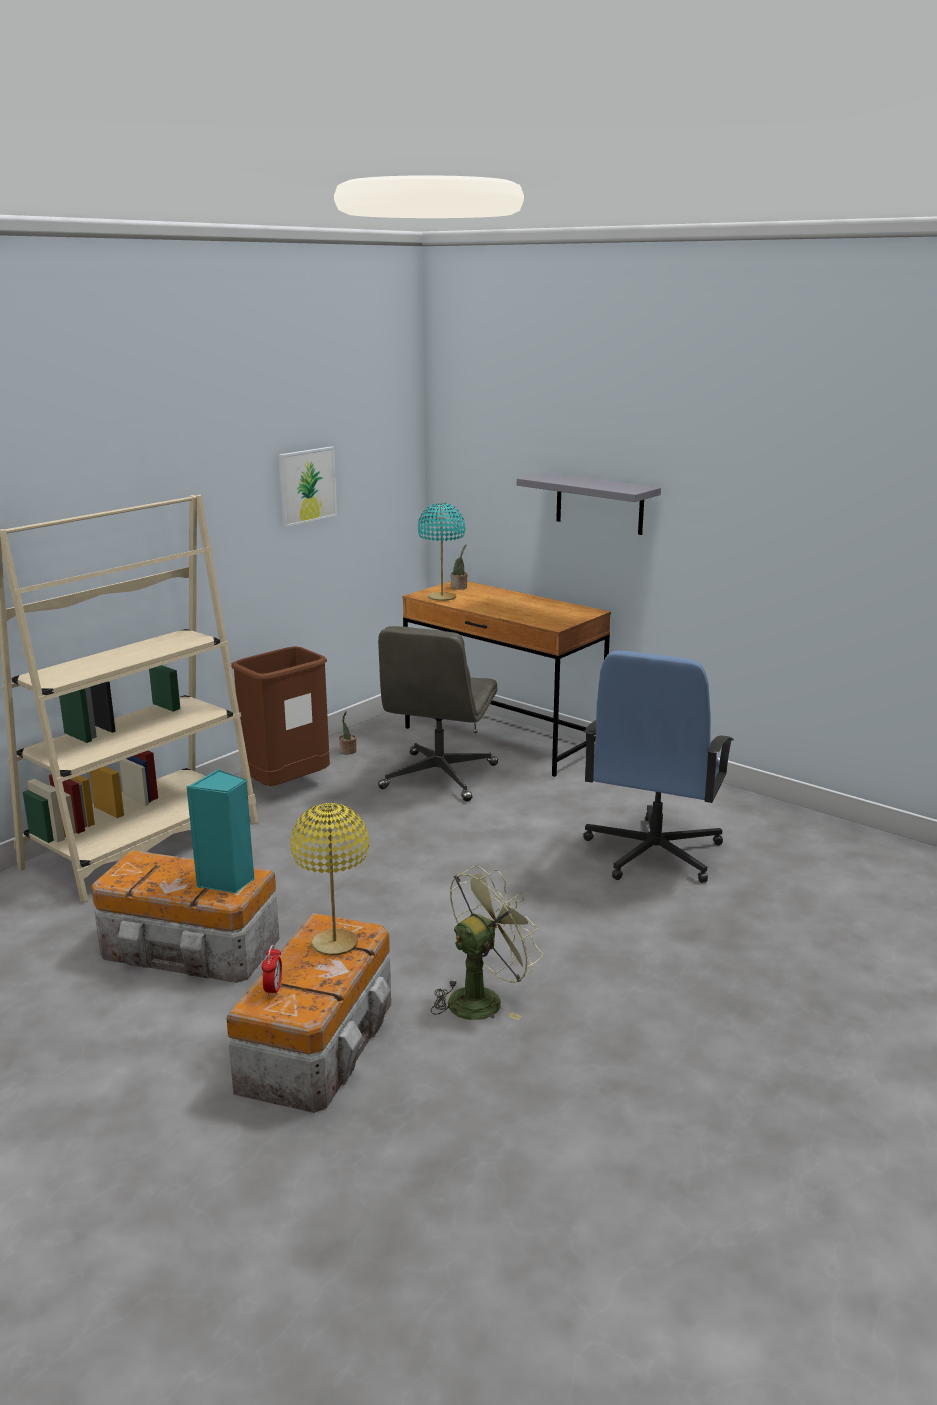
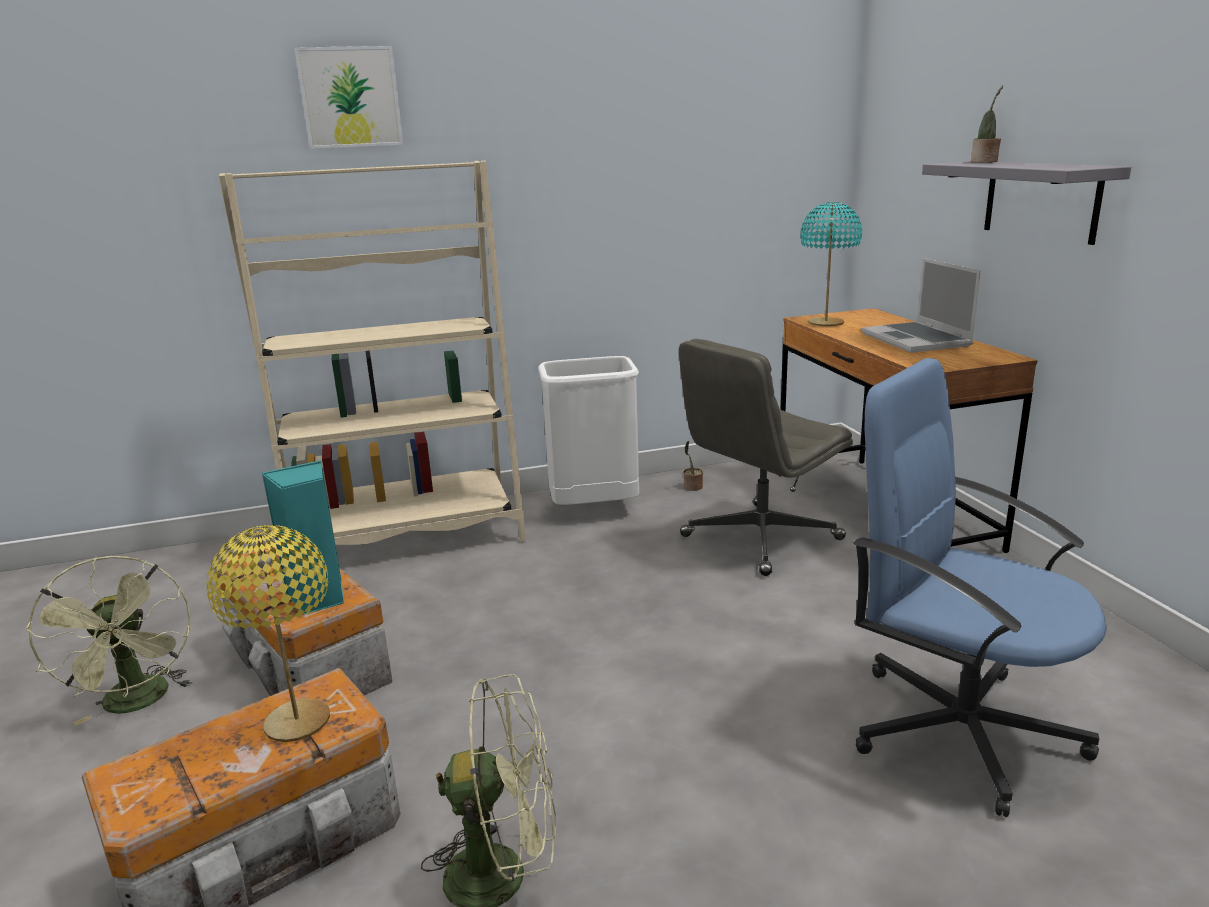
camera: 35 degrees right, 0 degrees up
brown trash can [231,646,330,786] -> white trash can [538,356,639,505]
alarm clock [261,945,282,997] -> none
picture [279,447,337,527] -> picture moved to [294,46,404,149]
potted plant [451,544,468,590] -> potted plant moved to [971,85,1003,163]
blue office chair [583,651,734,883] -> blue office chair turned 75 degrees clockwise [853,358,1107,817]
none -> green fan [25,556,193,725]
none -> laptop [861,258,981,353]

